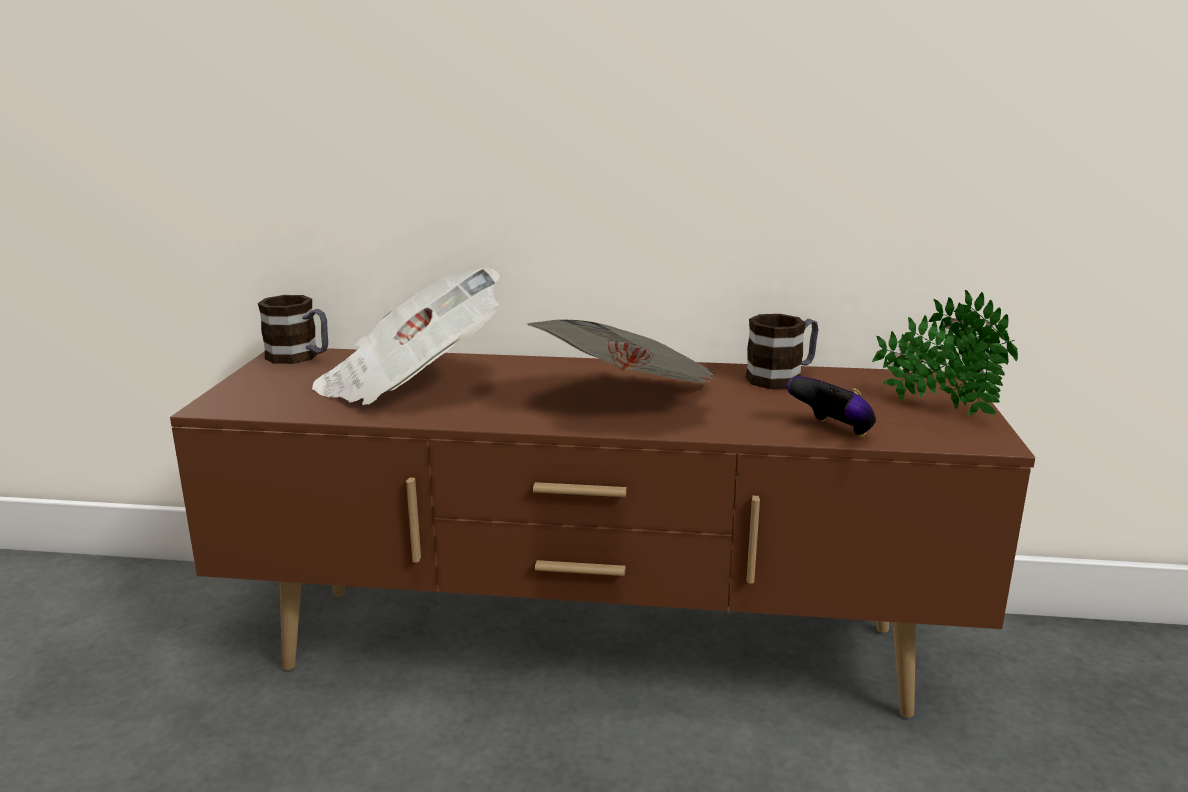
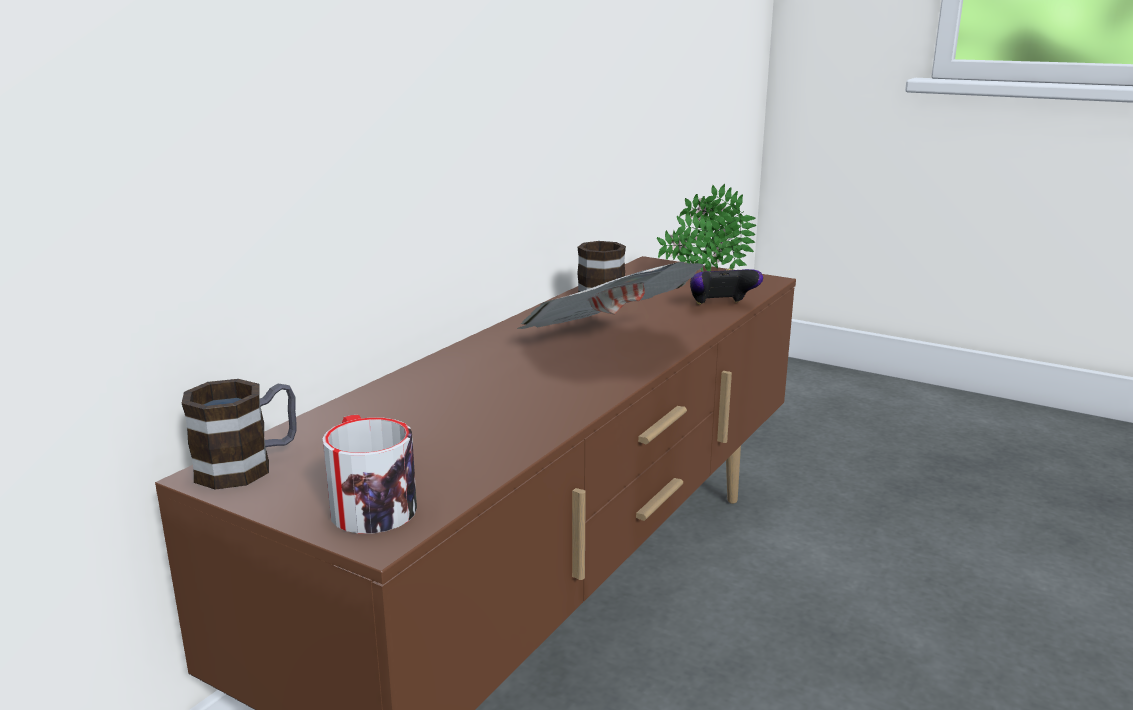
camera: 65 degrees left, 0 degrees up
newspaper [312,268,502,405] -> none
none -> mug [323,415,417,534]

